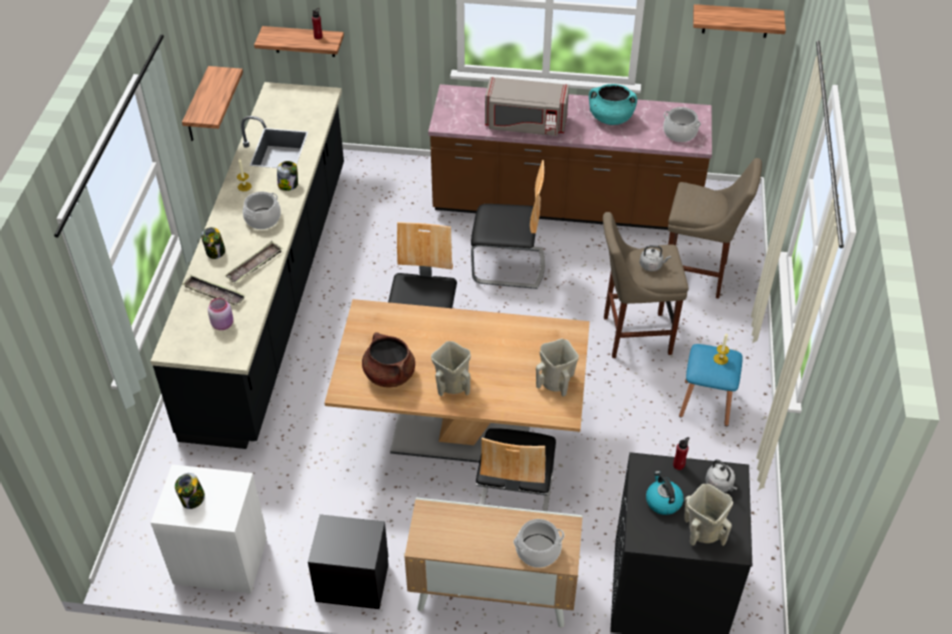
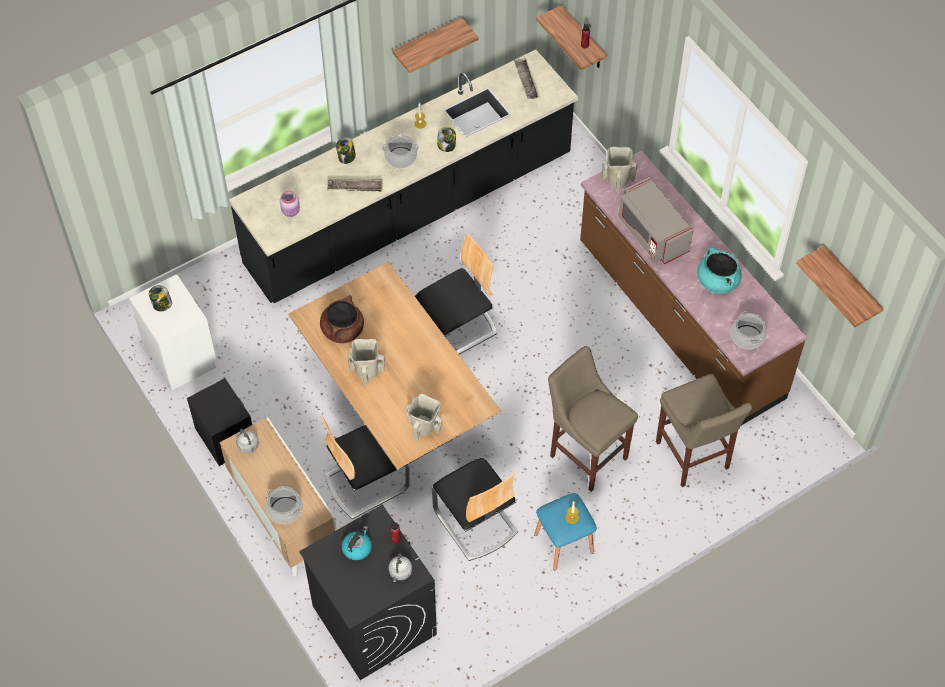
camera: 50 degrees right, 10 degrees up
tray [182,275,246,305] -> tray moved to [514,58,540,99]
chair [471,160,545,289] -> chair moved to [432,458,518,561]
grey kettle [640,245,671,271] -> grey kettle moved to [236,429,259,453]
beige vase [684,484,733,546] -> beige vase moved to [602,147,638,192]

